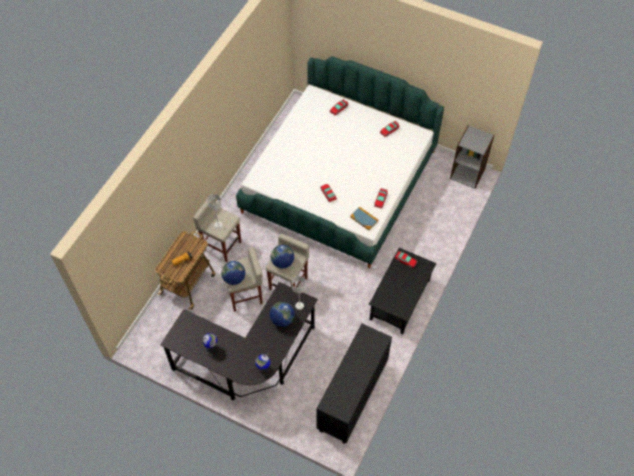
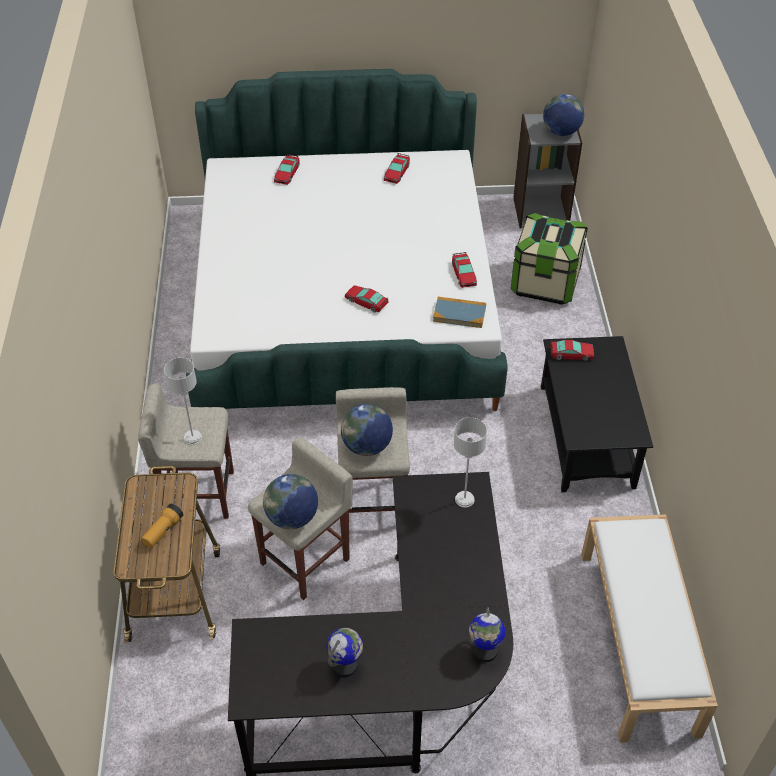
camera: 30 degrees left, 10 degrees down
globe [270,302,295,327] -> globe moved to [543,94,584,136]
black cabinet [317,324,392,444] -> white bench [581,514,718,743]
none -> storage box [511,213,588,304]

